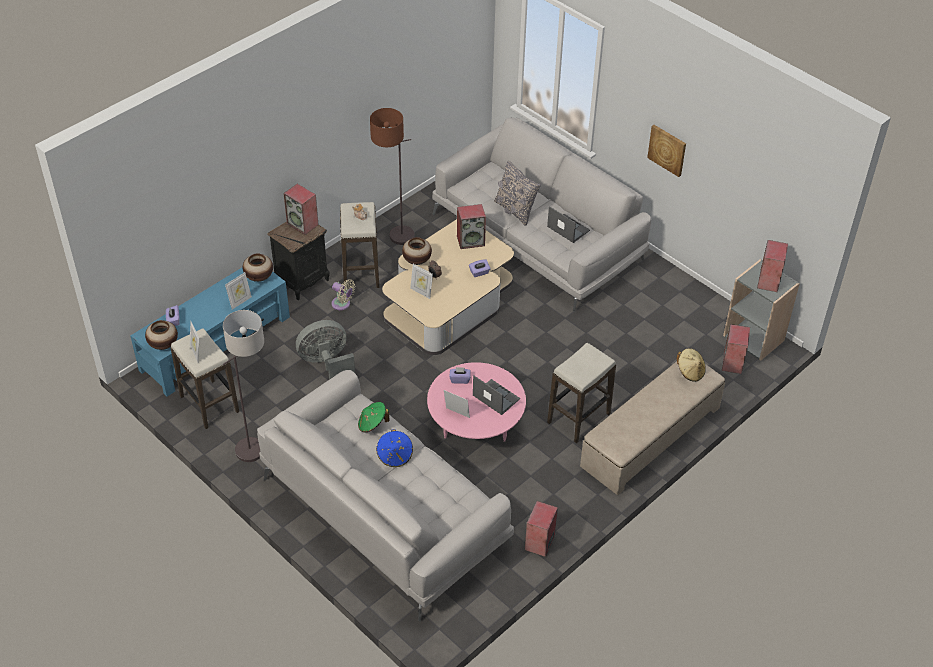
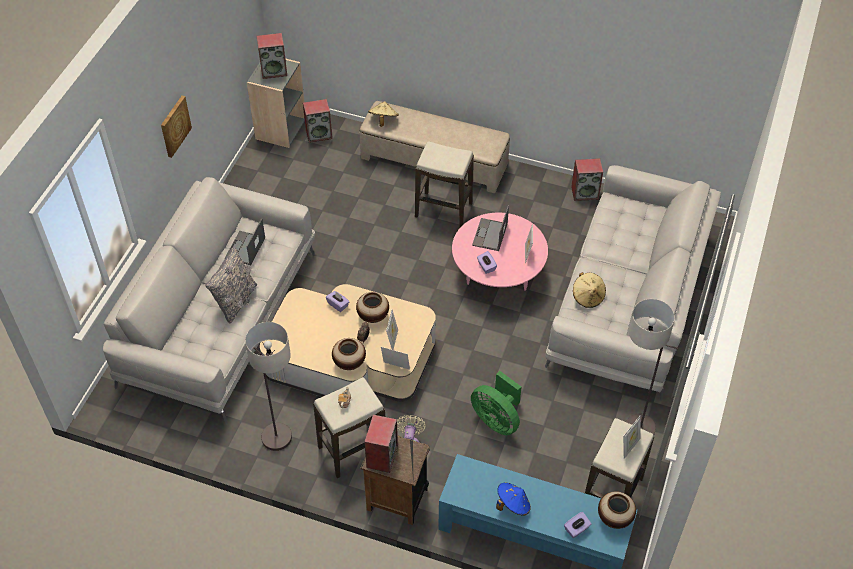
camera: 115 degrees left, 5 degrees up
picture frame [225,272,252,310] -> picture frame moved to [381,347,410,370]
vase [243,253,273,282] -> vase moved to [356,292,389,323]
grey fan [296,320,355,379] -> green fan [471,371,521,435]
green hat [358,402,390,433] -> beige hat [573,272,606,308]
brown floor lamp [370,108,415,245] -> grey floor lamp [245,322,292,451]
blue hat [376,429,413,467] -> blue hat moved to [496,482,531,516]
speaker [457,204,486,249] -> none

